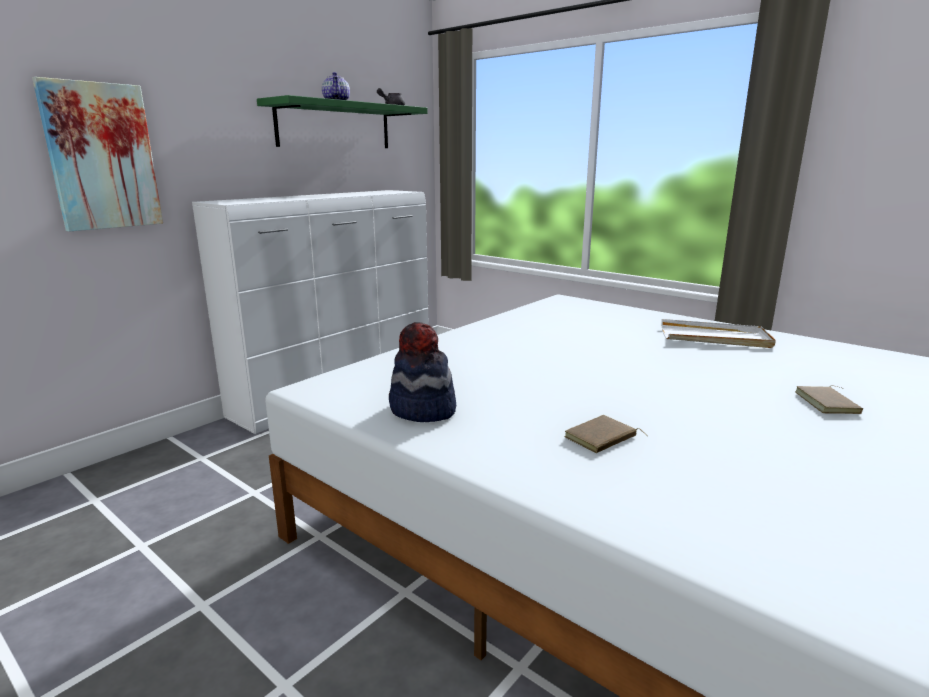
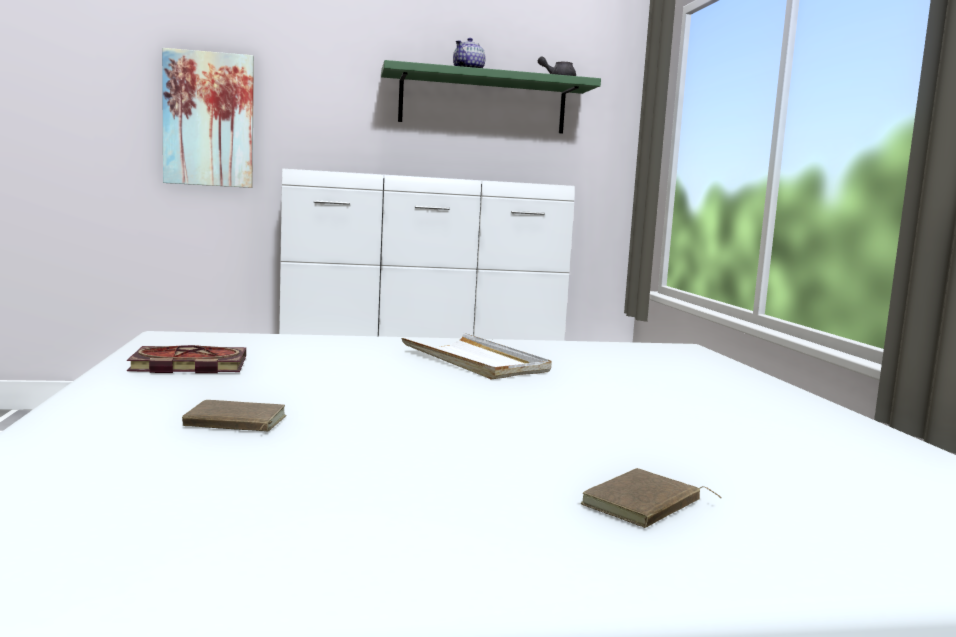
camera: 40 degrees right, 10 degrees down
hat [389,322,456,422] -> book [127,345,246,373]
white tray [661,319,776,348] -> white tray moved to [401,333,552,379]

